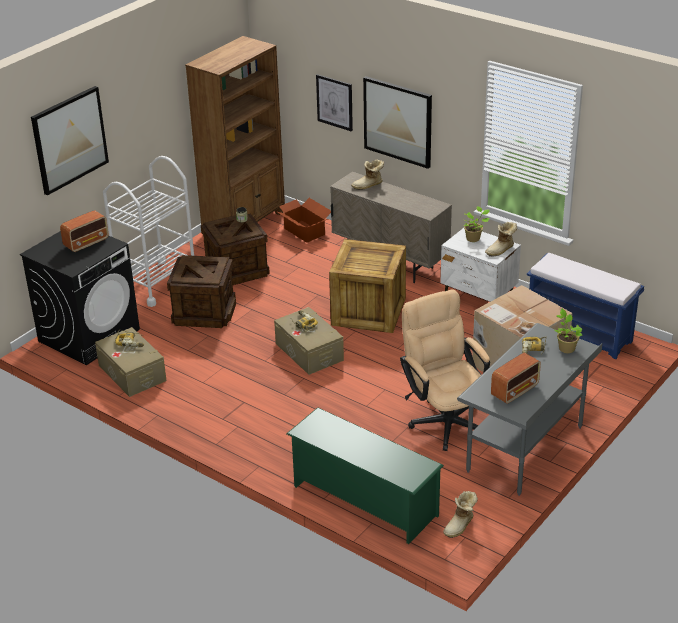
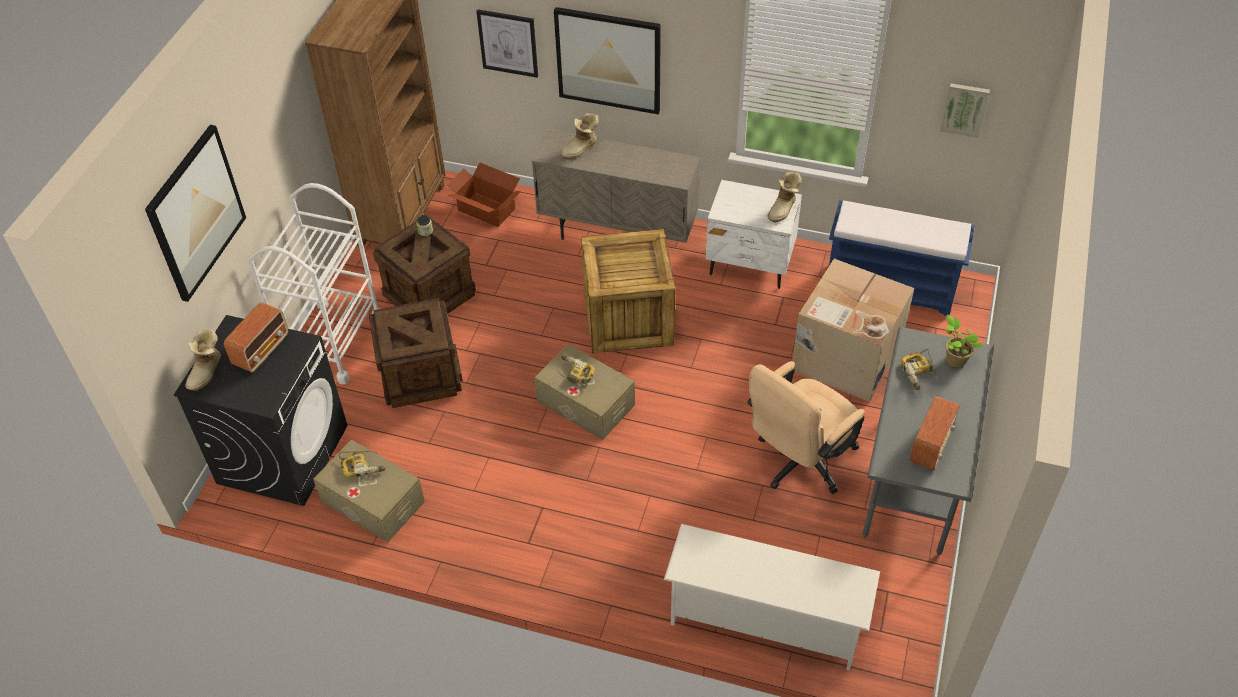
camera: 20 degrees left, 15 degrees up
green shoe rack [286,407,444,544] -> white shoe rack [664,524,880,671]
beige office chair [400,290,490,451] -> beige office chair turned 90 degrees counterclockwise [747,361,865,494]
boot [443,491,478,538] -> boot moved to [185,329,221,391]
potted plant [464,206,490,242] -> none
none -> picture [940,83,990,138]

